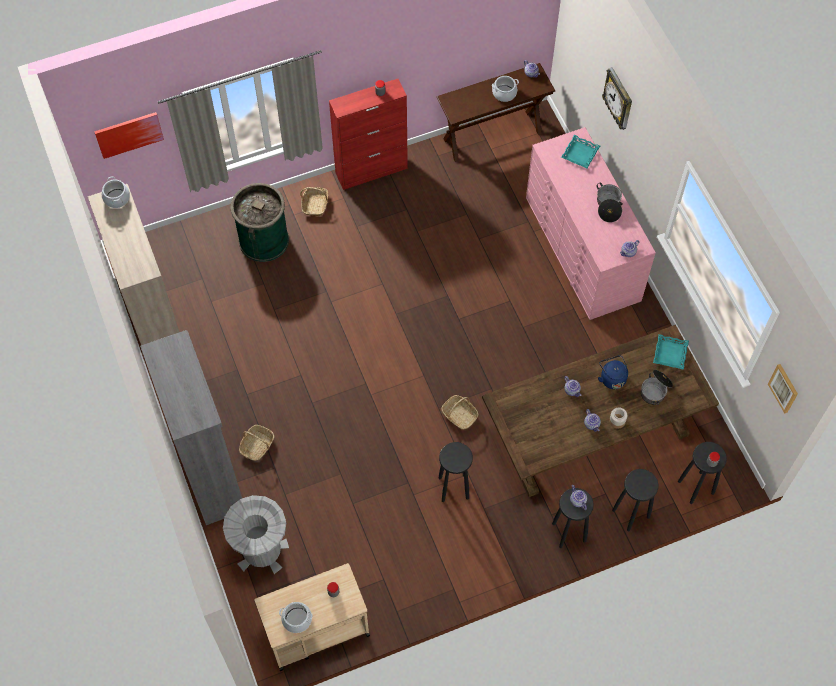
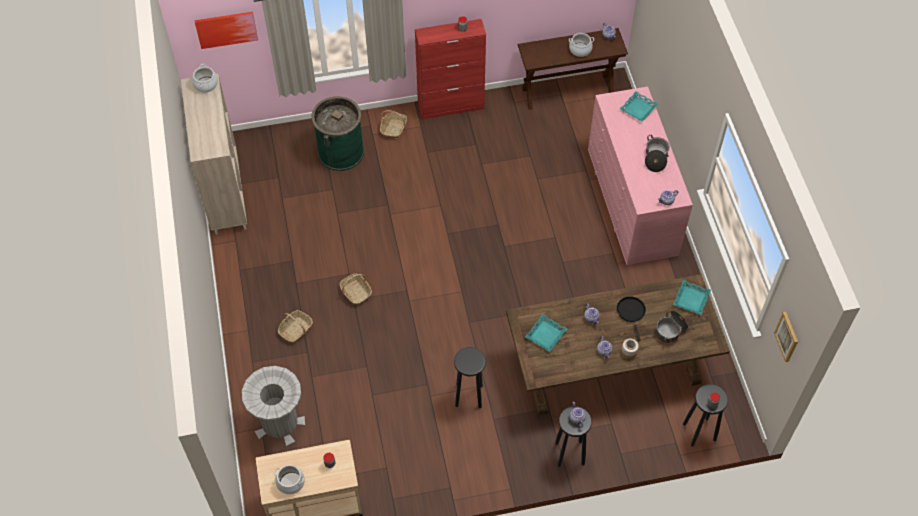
camera: 10 degrees right, 5 degrees down
grey bookcase [140,330,242,525] -> none
basket [441,395,479,430] -> basket moved to [340,273,372,305]
blue kettle [598,355,628,389] -> black frying pan [617,296,646,341]
wall clock [602,67,632,130] -> none
black stool [612,469,659,531] -> none
none -> turquoise tray [525,314,567,352]

